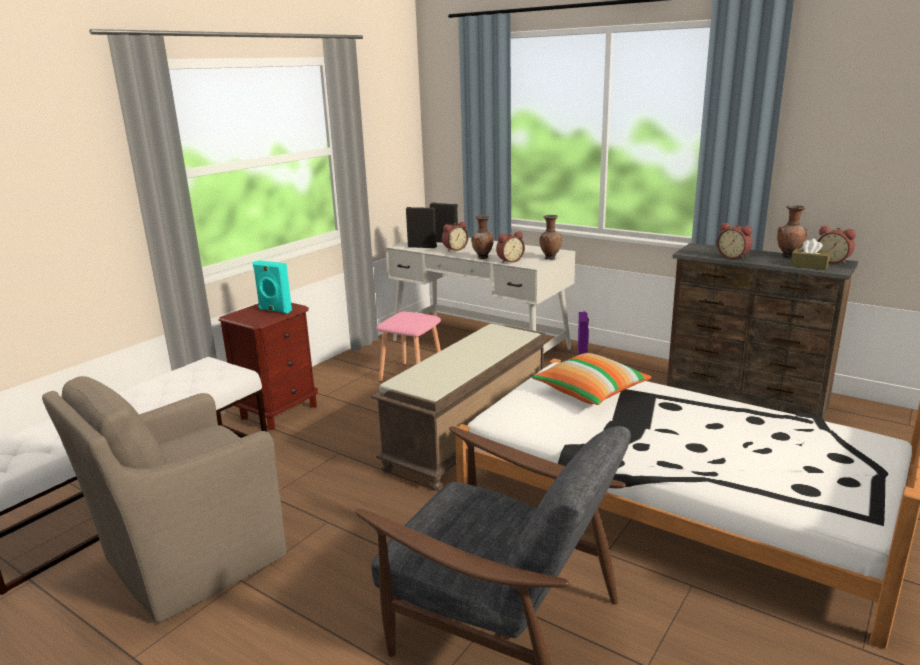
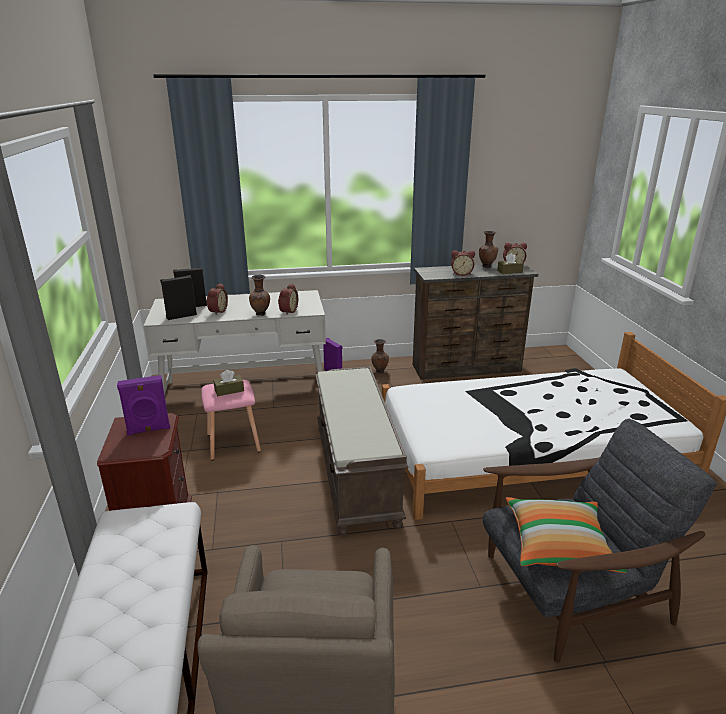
camera: 45 degrees left, 5 degrees up
turquoise speaker [252,260,292,314] -> purple speaker [117,375,170,436]
pillow [532,353,652,405] -> pillow moved to [506,497,628,573]
brown vase [539,215,562,259] -> brown vase moved to [371,339,389,373]
none -> brown tissue box [214,370,244,396]

